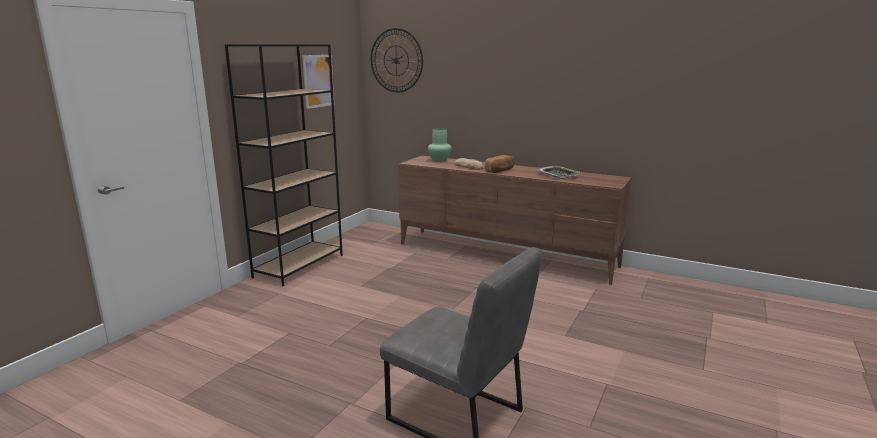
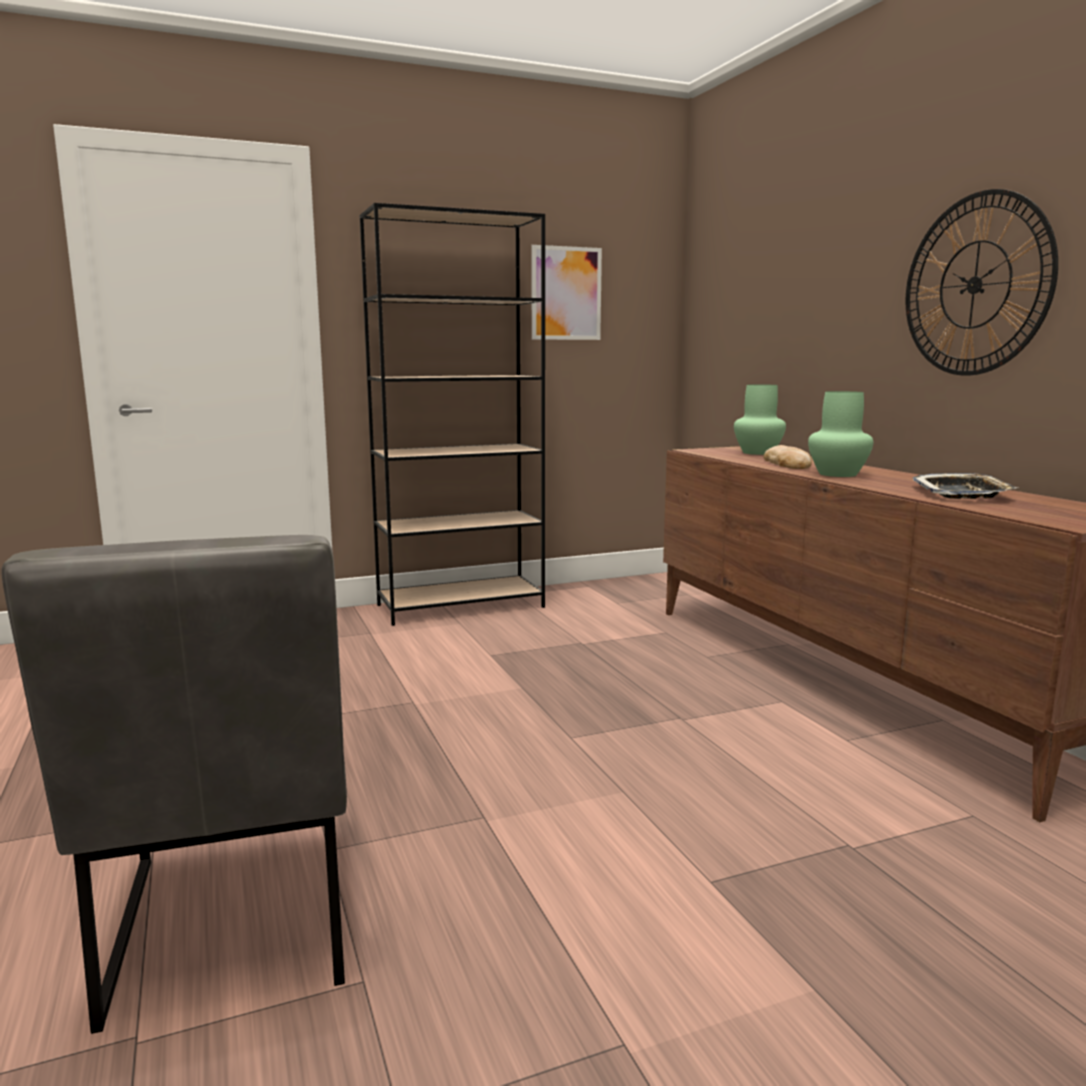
camera: 40 degrees right, 5 degrees down
wall clock [371,28,423,92] -> wall clock moved to [905,189,1058,376]
bread [485,155,514,173] -> green vase [808,391,873,477]

